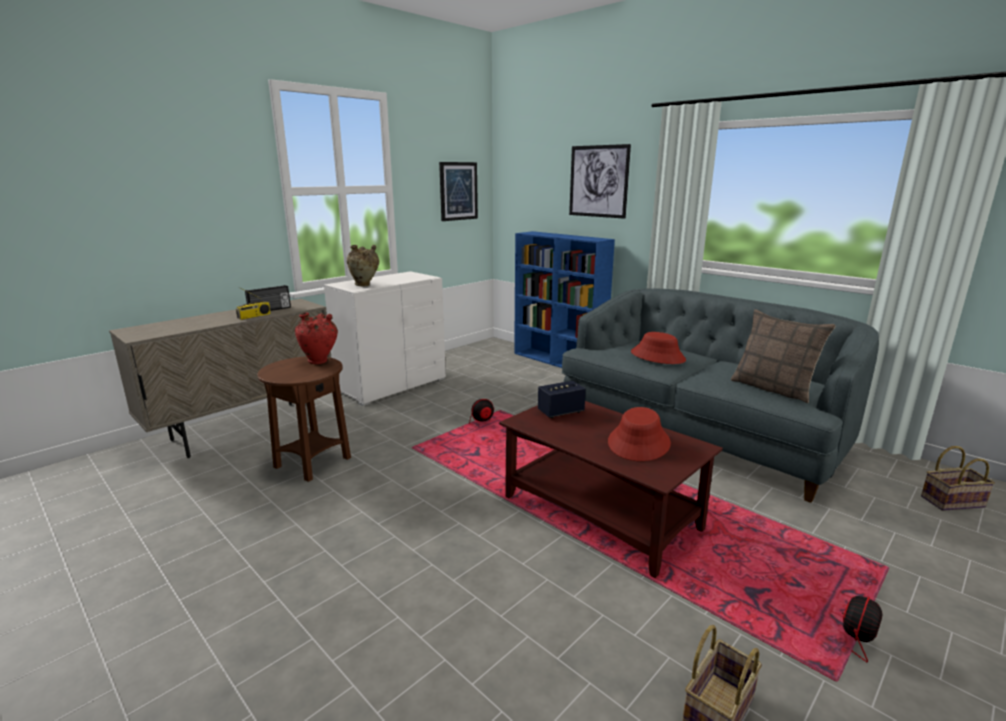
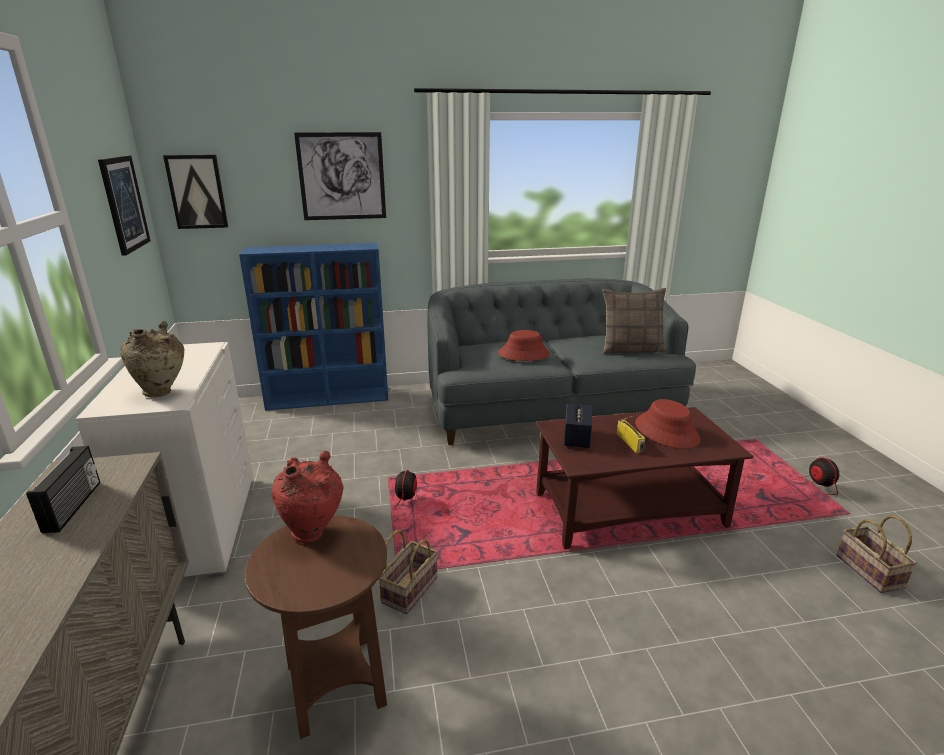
camera: 55 degrees left, 5 degrees up
radio [236,287,271,320] -> radio moved to [617,414,645,453]
basket [921,446,995,511] -> basket moved to [379,530,438,614]
none -> picture [163,155,228,229]

